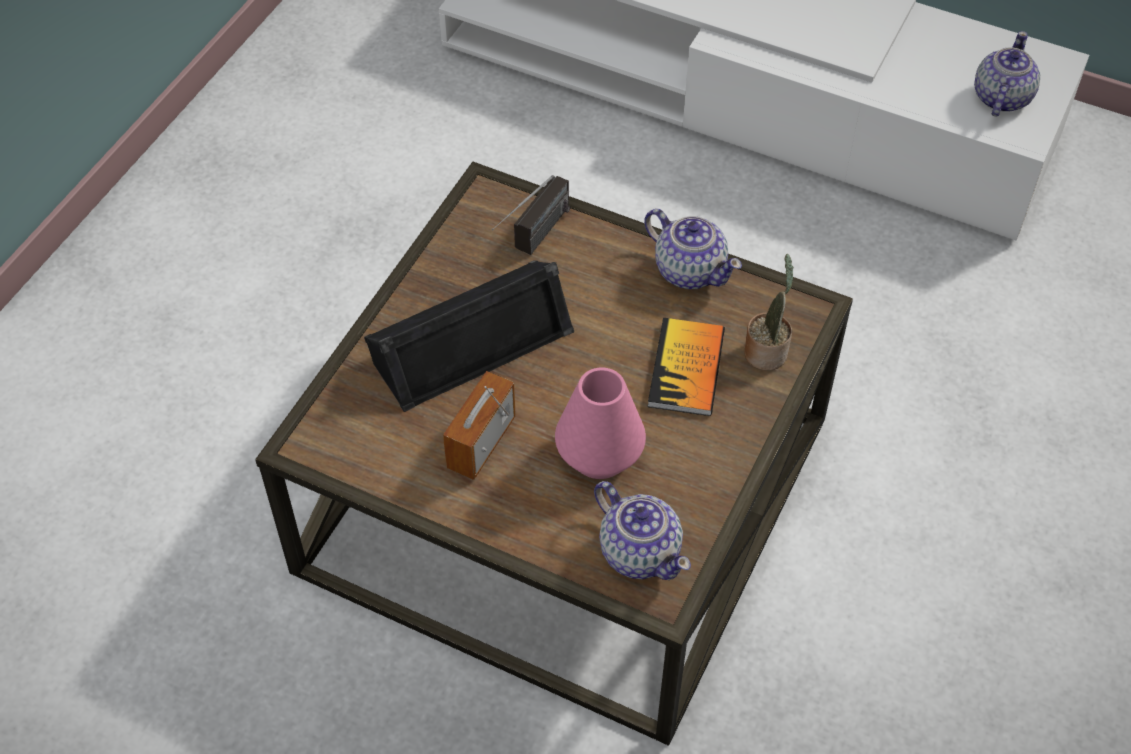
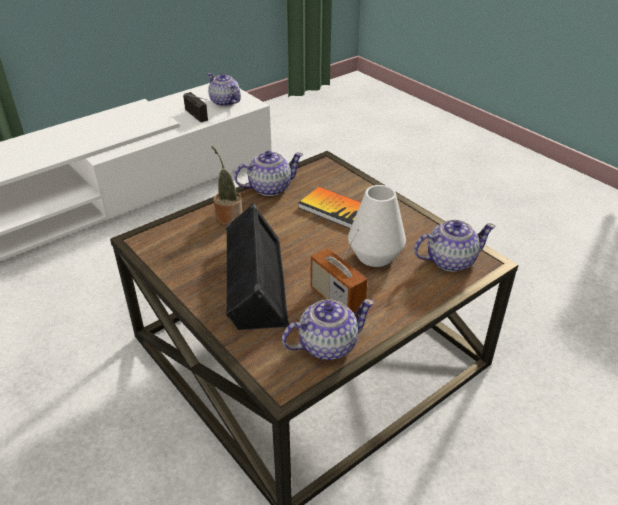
camera: 65 degrees left, 15 degrees down
radio [492,175,570,255] -> radio moved to [183,92,208,122]
pink vase [555,367,646,479] -> white vase [348,185,406,267]
potted plant [744,254,794,370] -> potted plant moved to [212,146,243,226]
none -> teapot [282,299,374,360]

